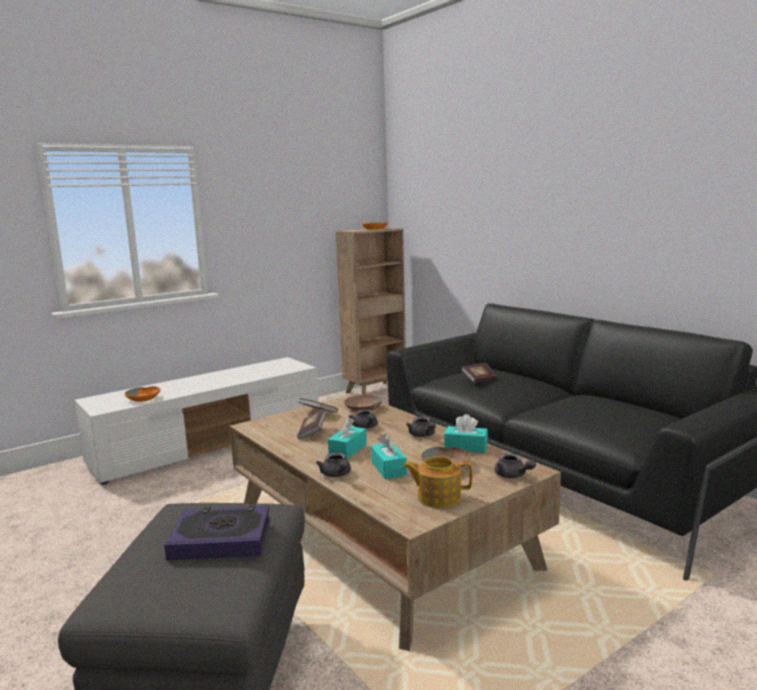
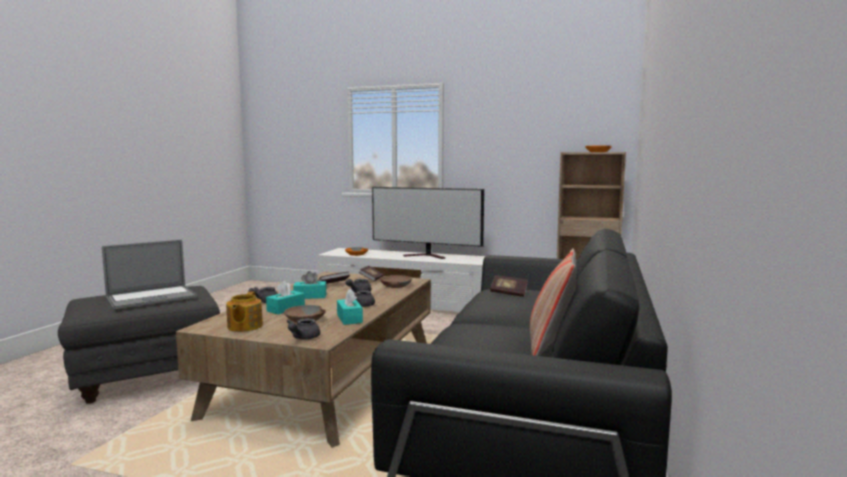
camera: 55 degrees right, 5 degrees down
book [164,504,271,560] -> laptop [102,240,197,310]
teapot [403,456,472,508] -> teapot turned 150 degrees counterclockwise [226,291,263,332]
none -> television [372,187,484,259]
none -> pillow [530,248,577,356]

